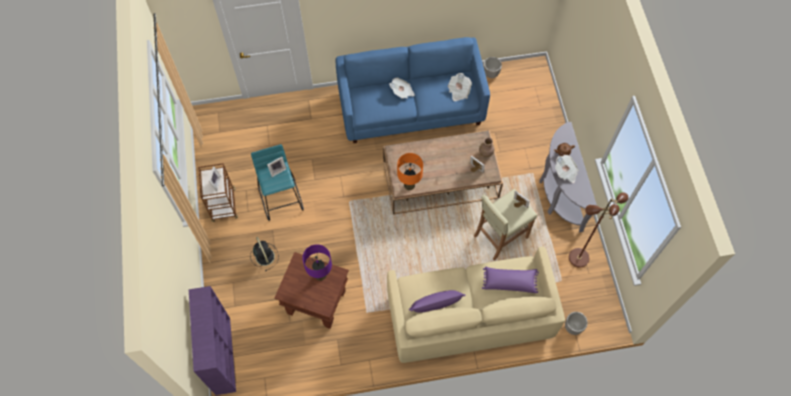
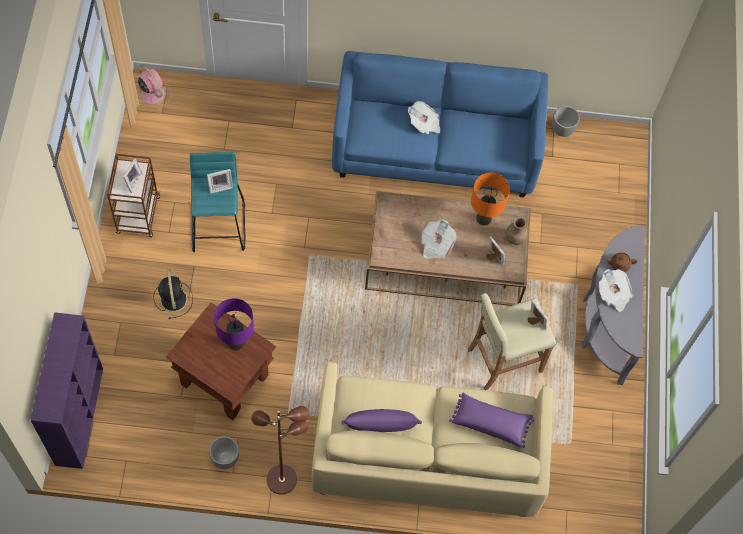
camera: 10 degrees right, 0 degrees up
orange table lamp [397,153,423,190] -> orange table lamp moved to [471,173,510,225]
newspaper [448,73,472,101] -> newspaper moved to [421,220,457,259]
planter [565,312,588,335] -> planter moved to [209,436,239,469]
brown floor lamp [569,192,629,268] -> brown floor lamp moved to [251,406,310,495]
none -> pink fan [136,64,171,110]

